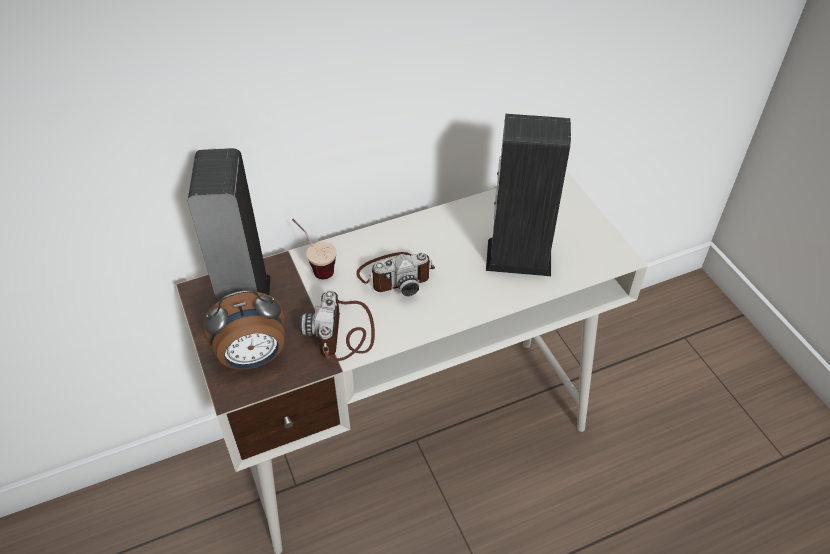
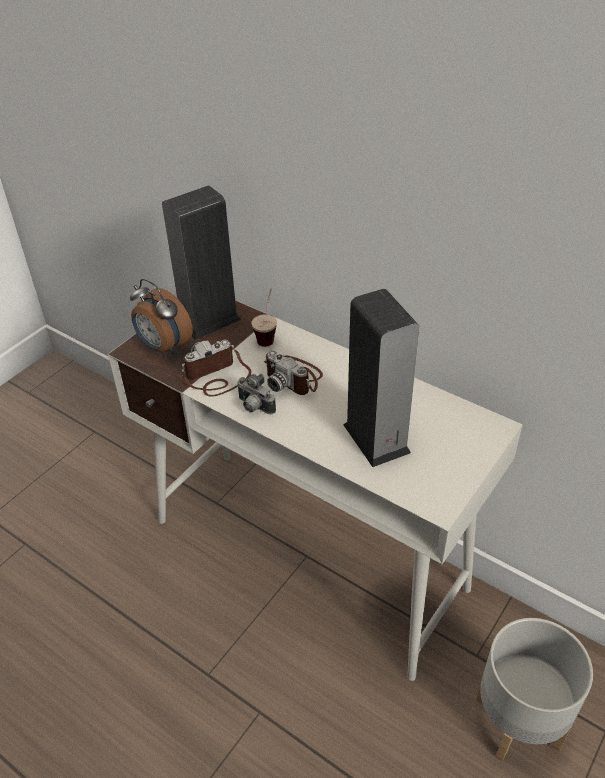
camera: 60 degrees right, 5 degrees down
none -> camera [237,374,276,415]
none -> grey planter [476,618,593,762]

